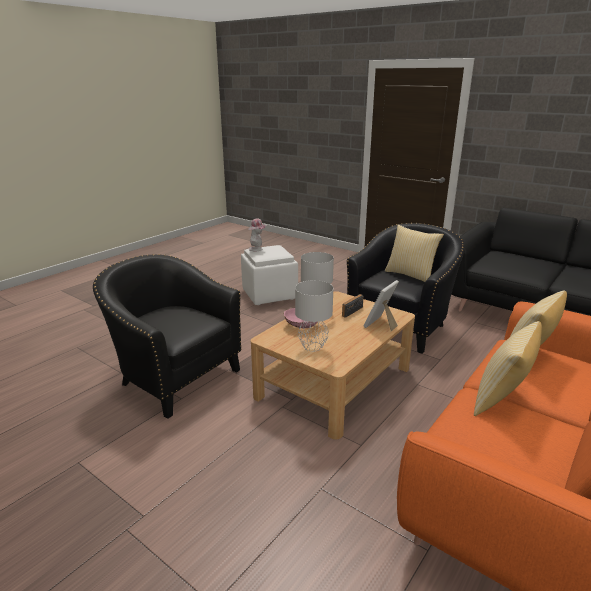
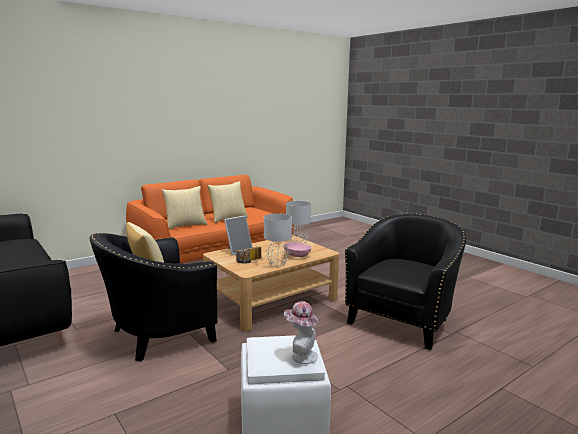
camera: 165 degrees left, 10 degrees down
black armchair [93,254,242,419] -> black armchair turned 105 degrees counterclockwise [345,213,466,350]

